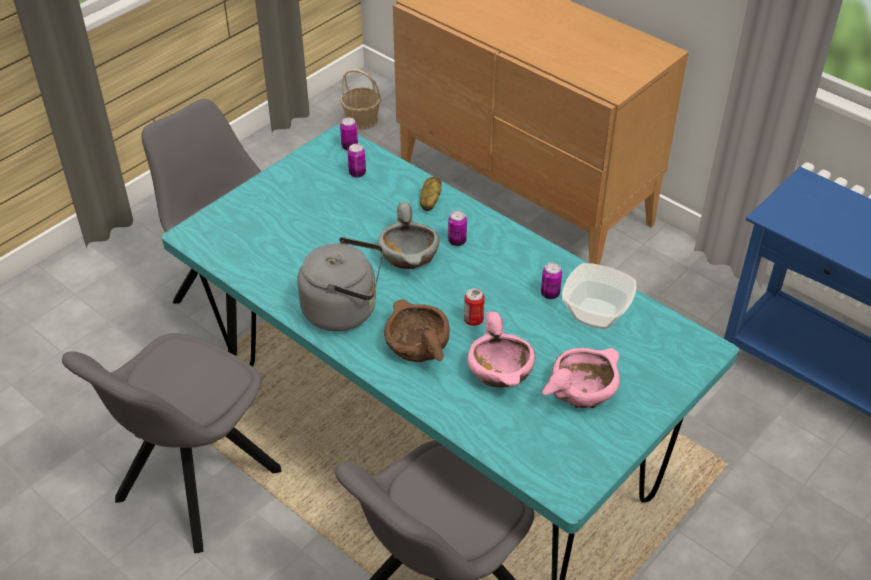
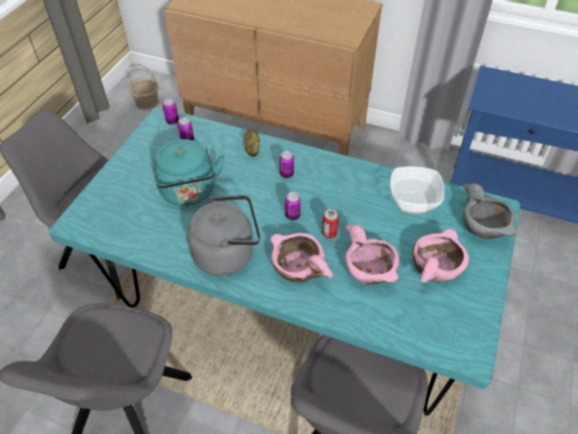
camera: 20 degrees left, 5 degrees up
grey bowl [378,202,439,269] -> grey bowl moved to [463,183,517,239]
brown bowl [384,299,450,362] -> pink bowl [270,233,333,282]
can [541,263,562,299] -> can moved to [285,192,301,220]
none -> turquoise kettle [153,139,225,206]

